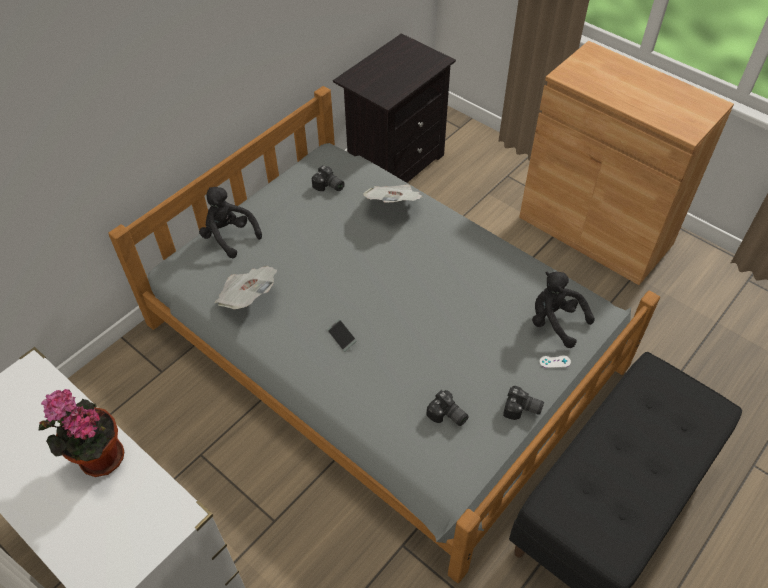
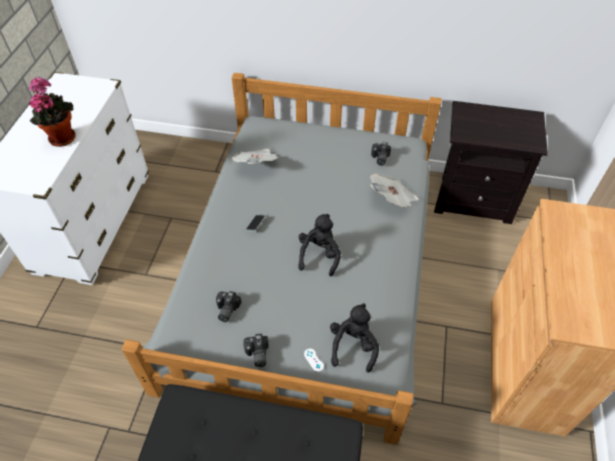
camera: 60 degrees right, 0 degrees up
black plush toy [199,187,262,258] -> black plush toy moved to [298,214,341,276]

